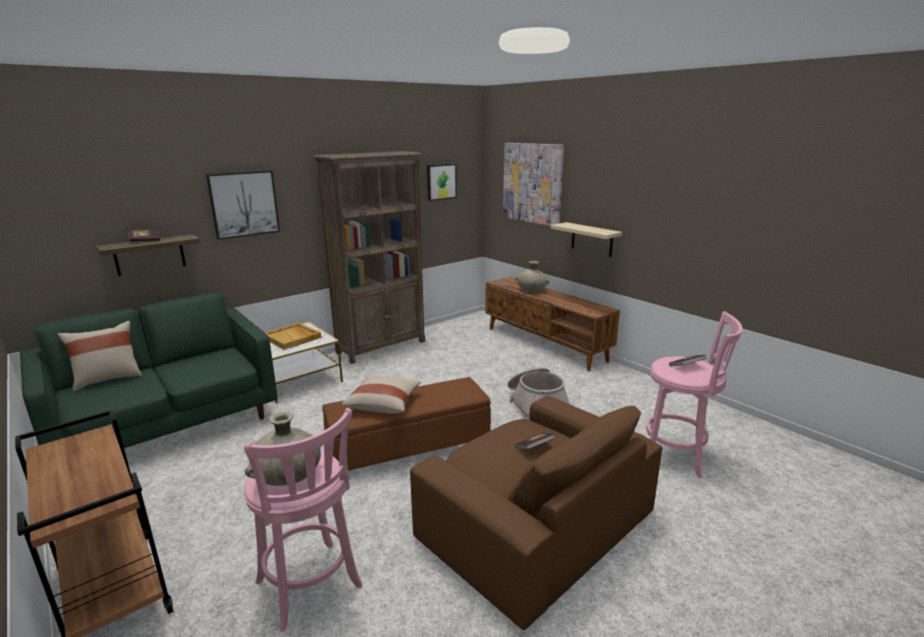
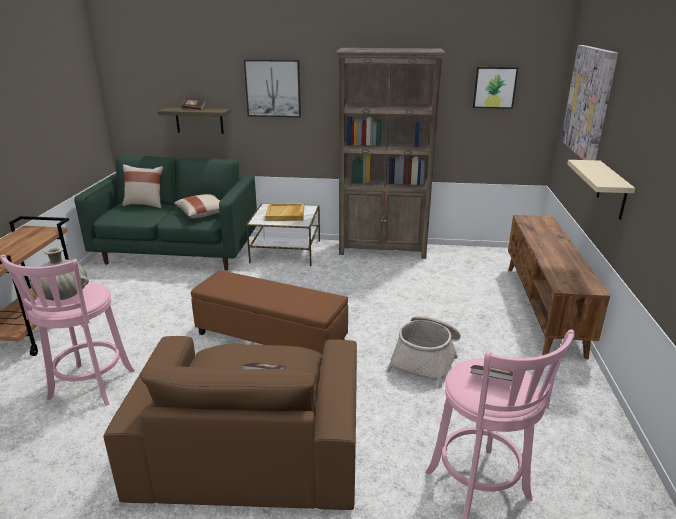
camera: 45 degrees right, 5 degrees up
beige pillow [342,376,421,414] -> beige pillow moved to [174,194,220,218]
beige vase [516,261,549,292] -> none

